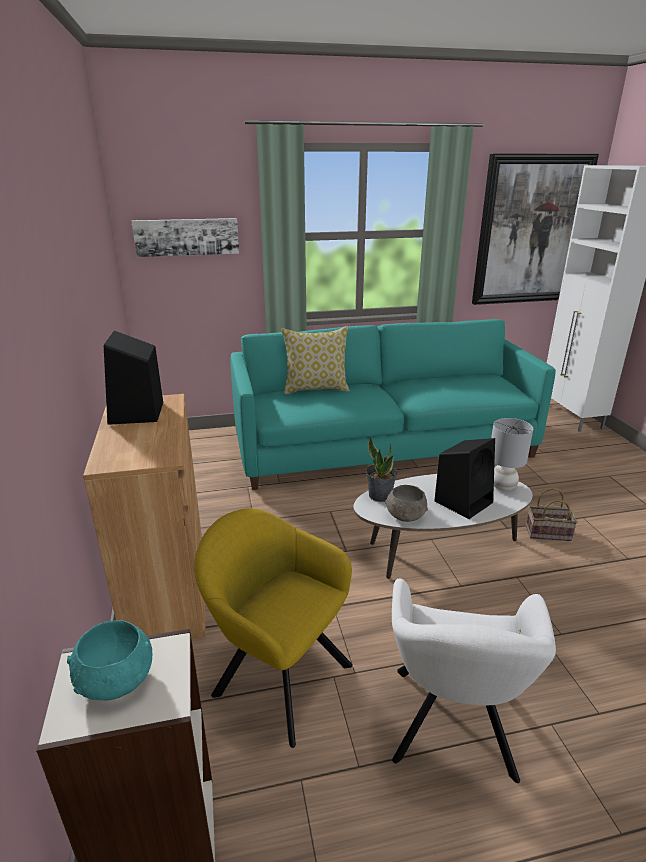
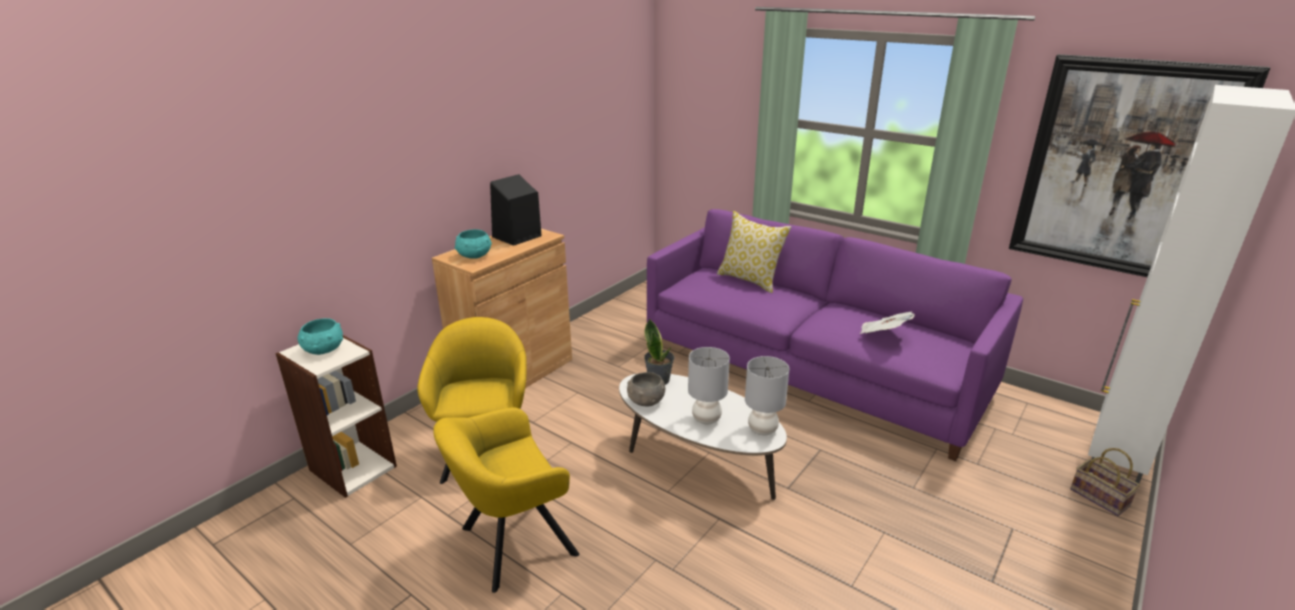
camera: 50 degrees right, 0 degrees up
picture [131,218,239,257] -> none
turquoise sofa [230,319,556,490] -> purple sofa [647,209,1023,461]
white armchair [392,578,556,783] -> yellow armchair [433,407,579,593]
black speaker [434,438,495,519] -> grey table lamp [688,347,730,424]
basket [526,488,578,541] -> basket moved to [1070,448,1140,516]
none -> turquoise bowl [455,229,492,259]
none -> newspaper [860,312,915,334]

